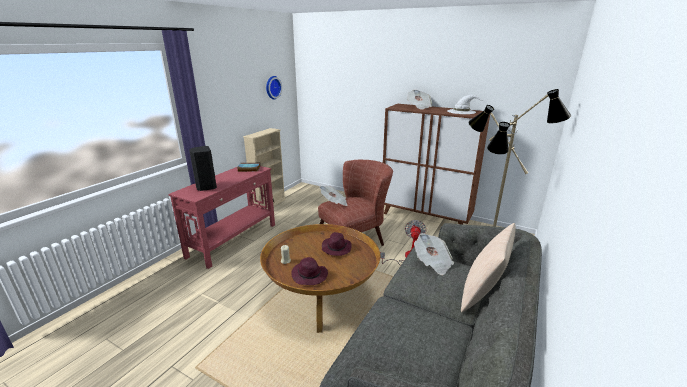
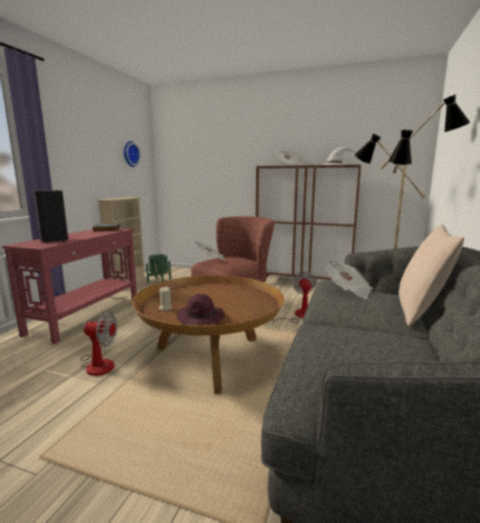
camera: 10 degrees left, 10 degrees down
purple hat [322,232,352,256] -> none
none -> fan [80,312,117,376]
none -> green planter [146,254,171,283]

